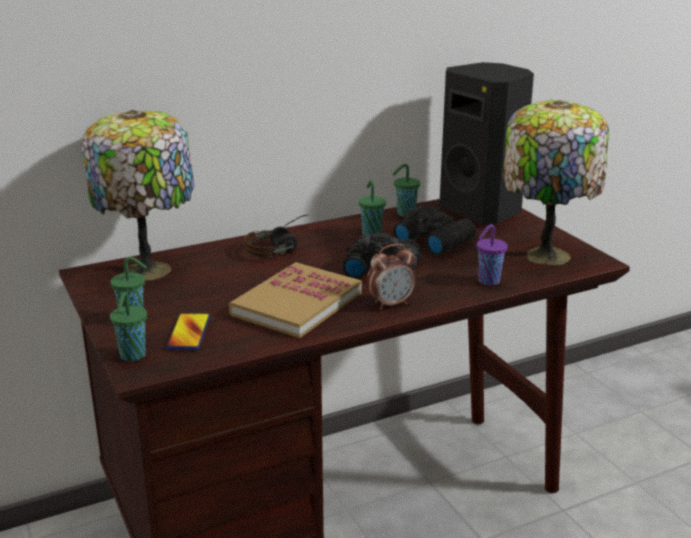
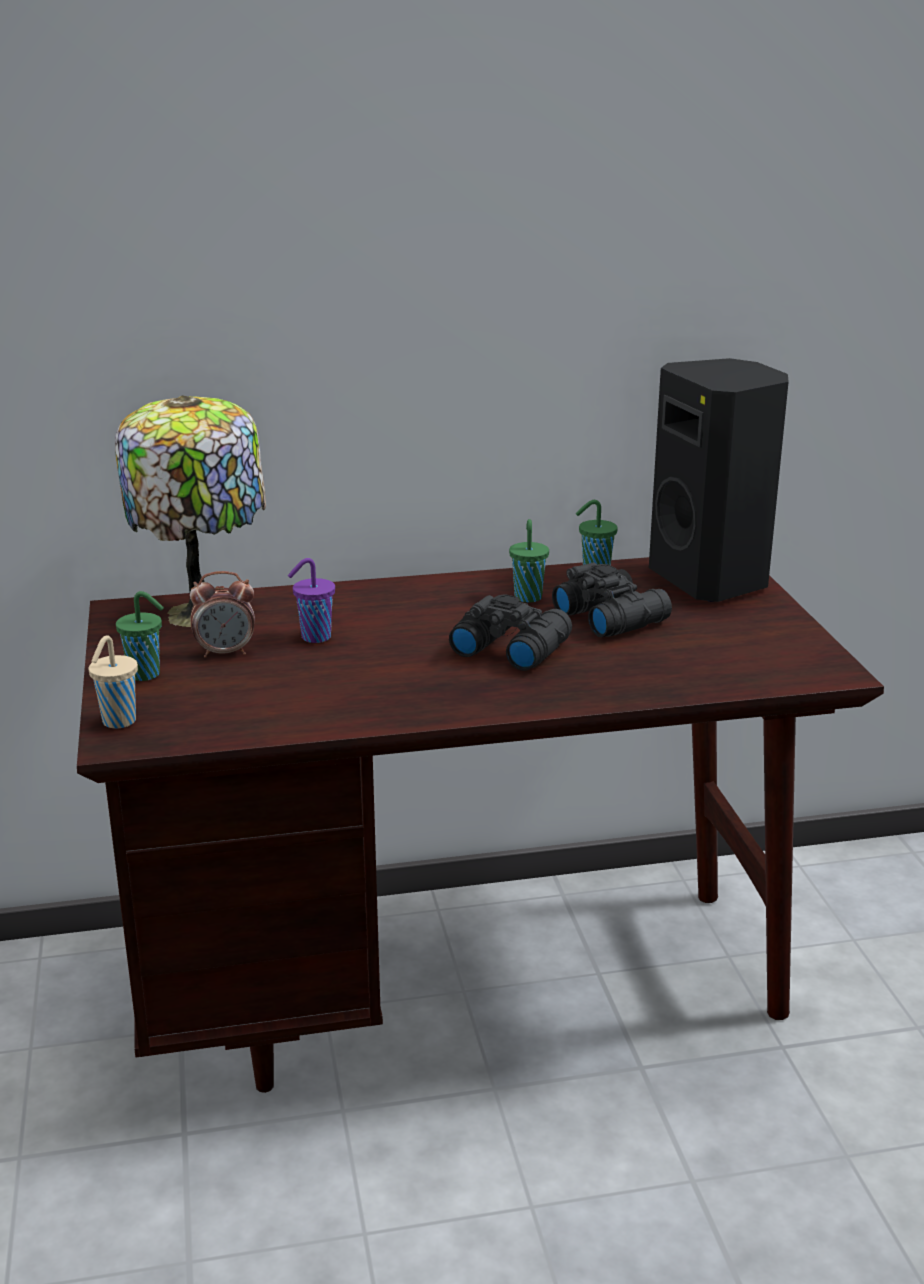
camera: 15 degrees right, 0 degrees up
green cup [110,292,147,361] -> beige cup [88,635,138,729]
phone [166,313,210,350] -> none
book [229,262,362,338] -> none
headphones [244,214,309,258] -> none
alarm clock [367,244,416,310] -> alarm clock moved to [190,571,255,658]
purple cup [476,224,508,286] -> purple cup moved to [288,558,335,643]
table lamp [503,100,609,265] -> none

